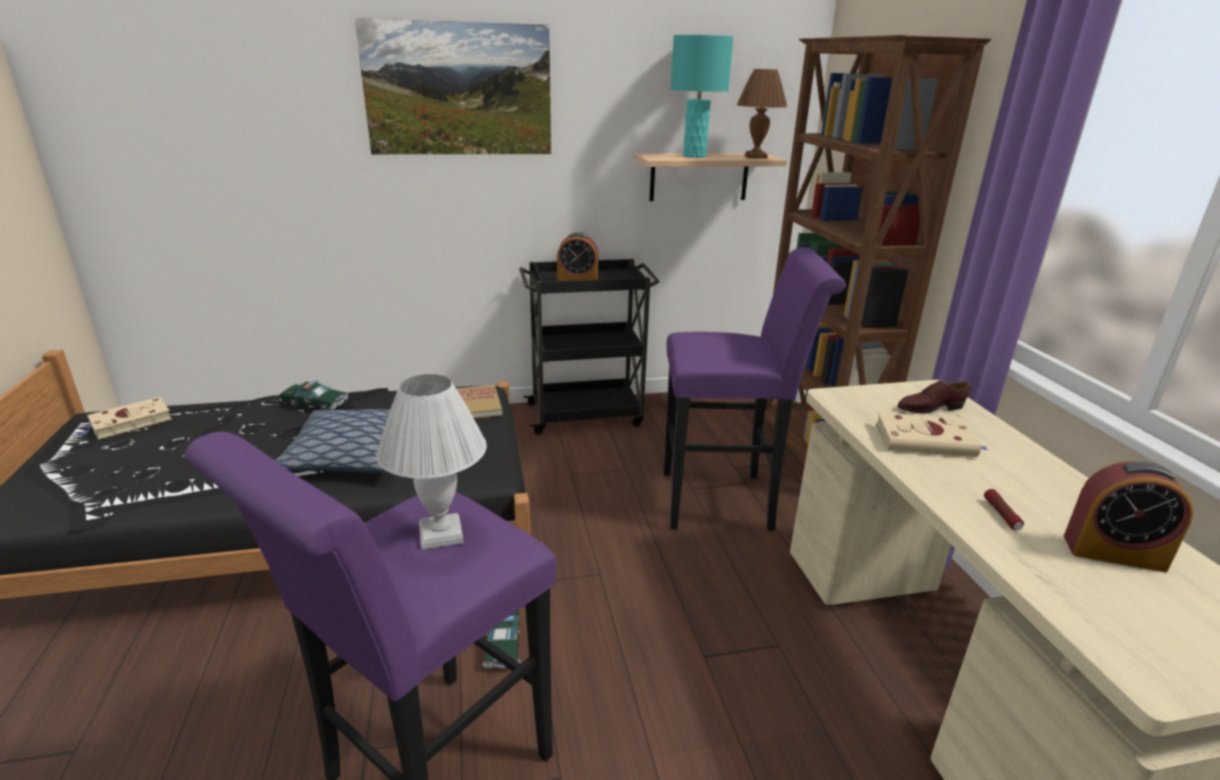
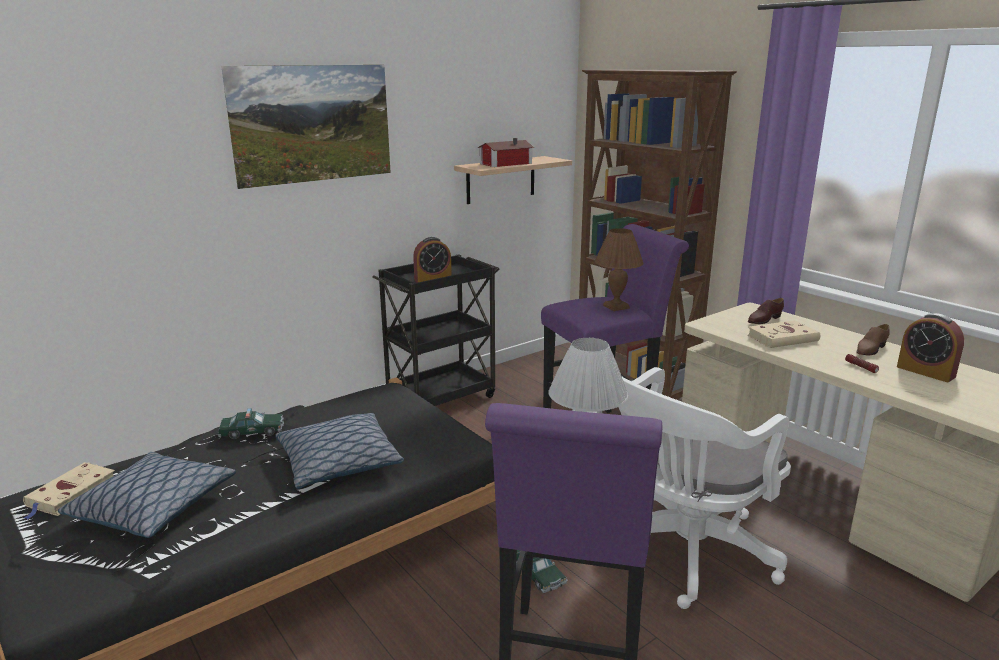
camera: 25 degrees left, 5 degrees down
book [456,385,502,419] -> none
turquoise table lamp [671,35,733,158] -> toy house [478,138,534,167]
brown table lamp [737,69,787,159] -> brown table lamp moved to [595,228,643,311]
alarm clock [1064,461,1193,572] -> alarm clock turned 60 degrees clockwise [897,313,964,382]
none -> pillow [58,452,236,538]
none -> white office chair [619,367,791,609]
none -> brown shoe [856,324,890,355]

